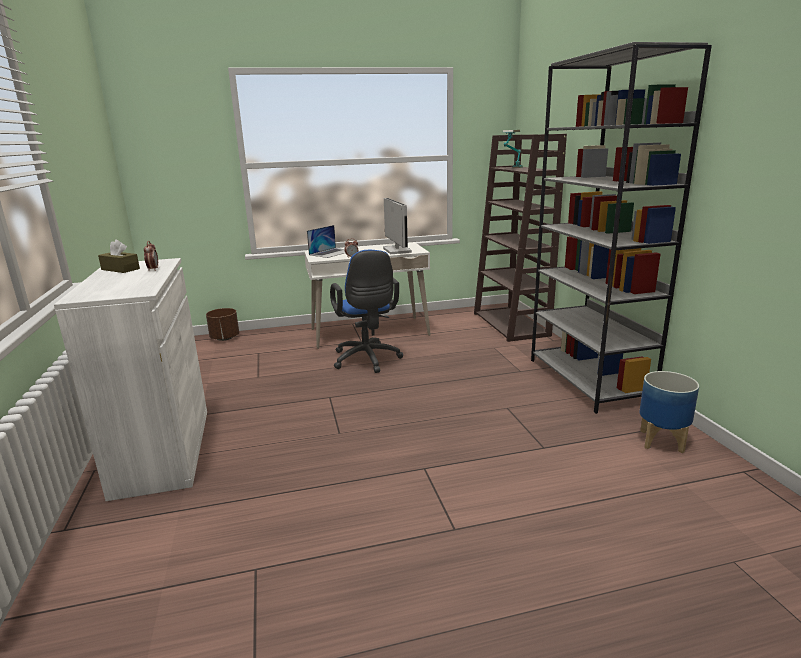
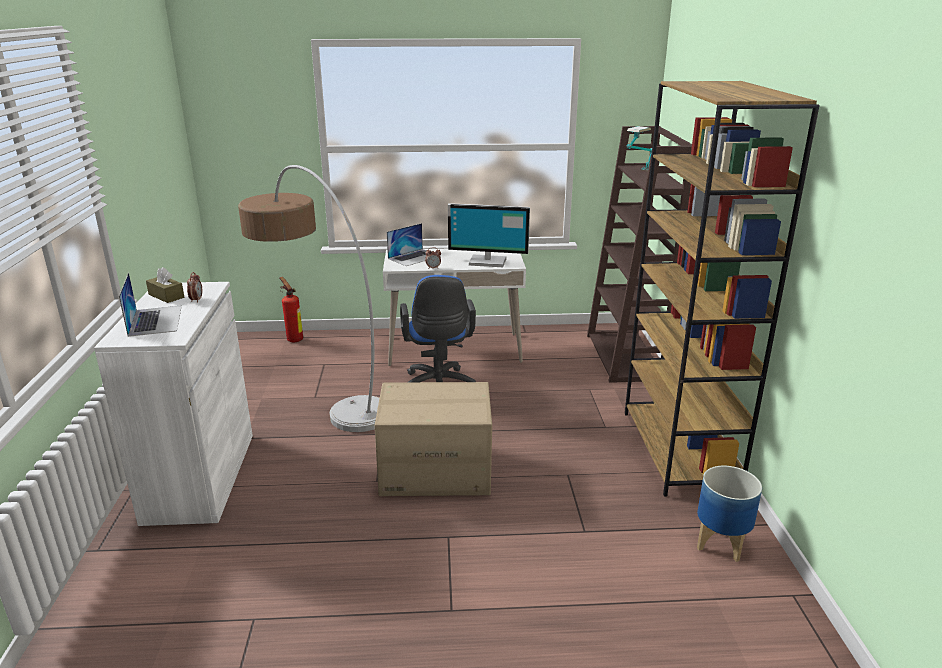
camera: 10 degrees right, 5 degrees up
brown planter [206,308,239,341] -> fire extinguisher [279,277,303,342]
monitor [383,198,412,254] -> monitor turned 105 degrees clockwise [448,203,530,267]
grey bookcase [531,42,712,414] -> brown bookcase [625,81,820,497]
none -> laptop [119,273,182,337]
none -> floor lamp [238,165,380,432]
none -> cardboard box [375,382,492,496]

